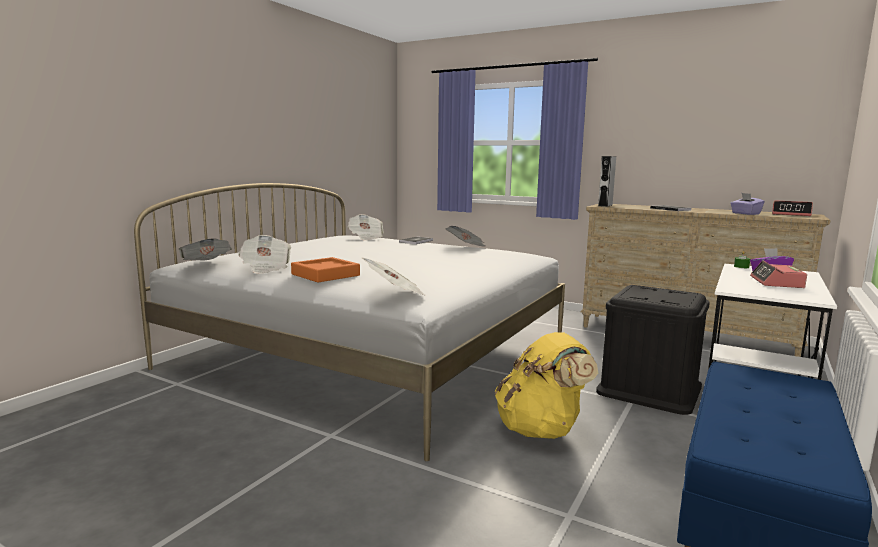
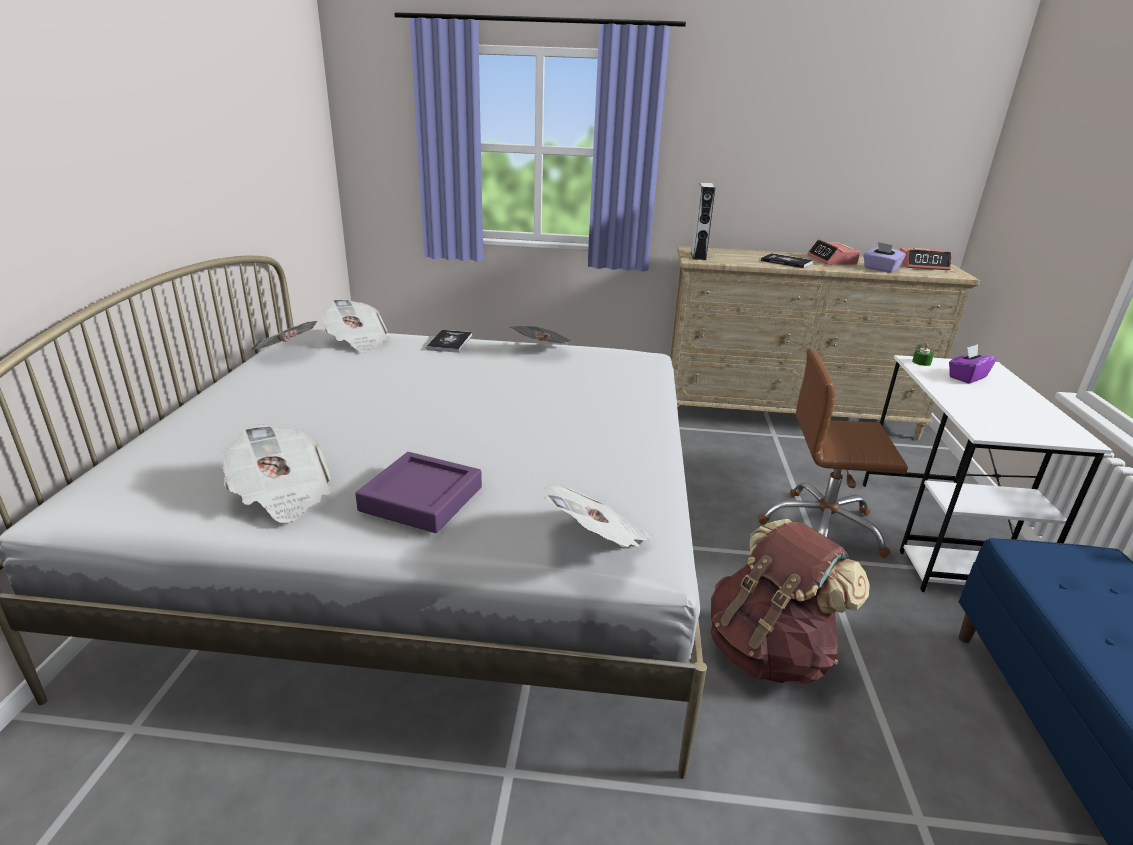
camera: 25 degrees left, 15 degrees up
newspaper [179,238,232,261] -> newspaper moved to [250,321,317,351]
orange tray [291,257,360,282] -> purple tray [355,452,482,533]
yellow backpack [495,332,598,439] -> brown backpack [711,519,870,685]
black storage box [596,285,710,415] -> brown office chair [758,349,908,558]
alarm clock [750,261,807,288] -> alarm clock moved to [808,240,860,265]

